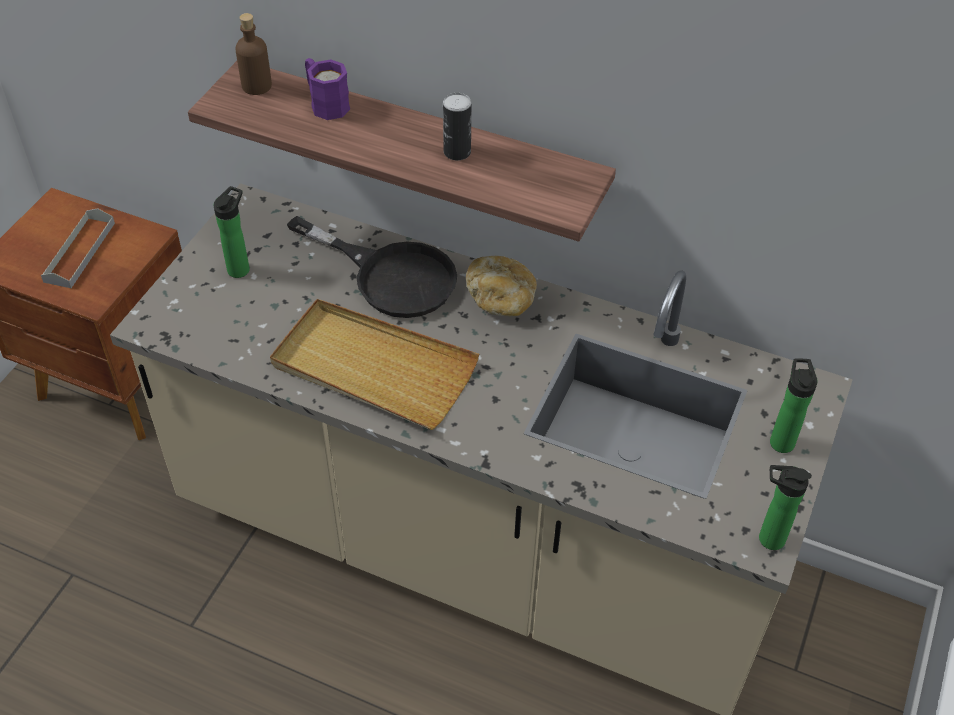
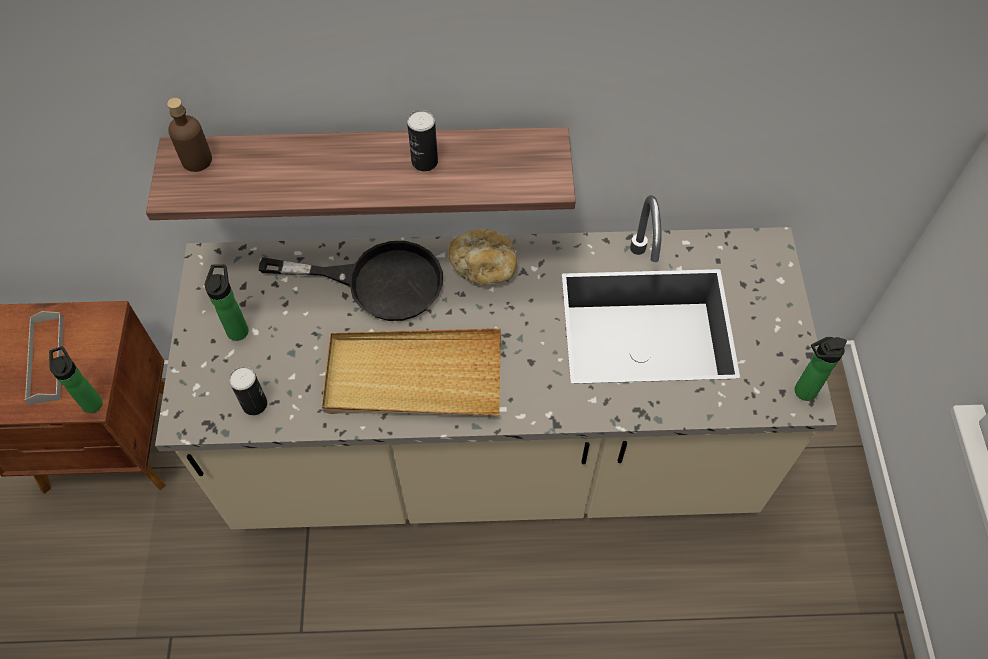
camera: 25 degrees left, 10 degrees up
purple mug [305,58,350,120] -> none
bottle [770,358,818,453] -> bottle moved to [49,346,103,413]
none -> can [229,367,267,415]

